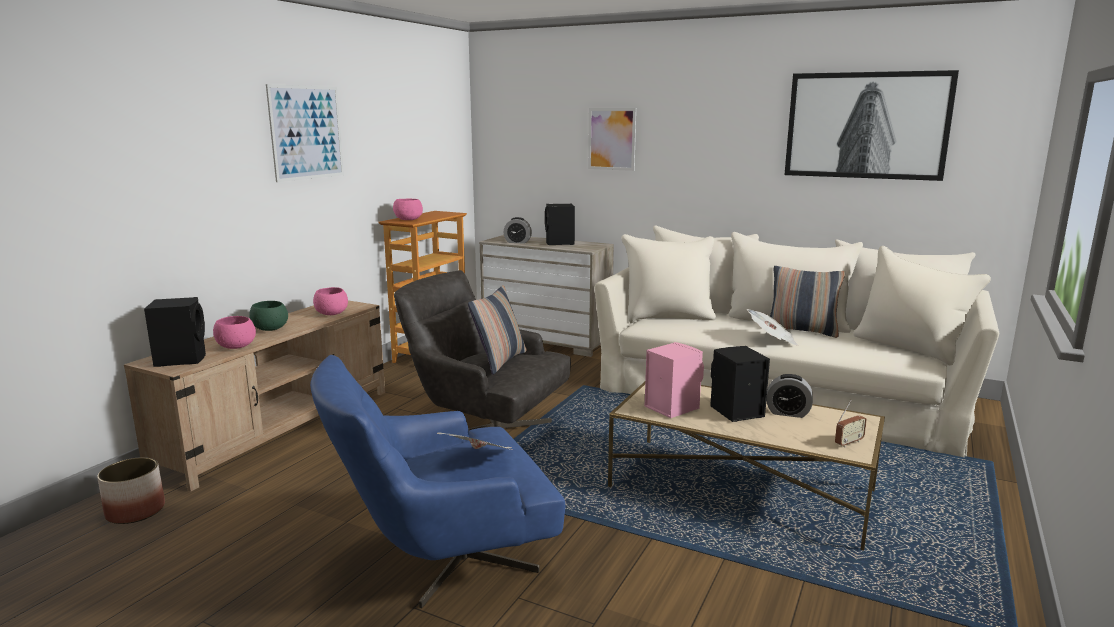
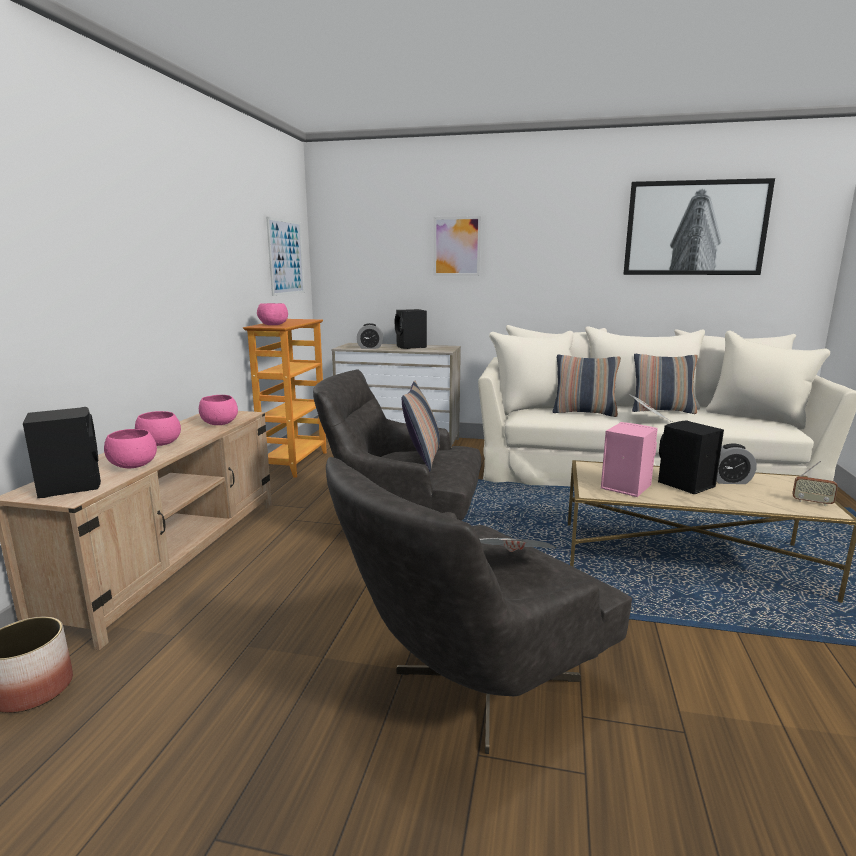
camera: 15 degrees left, 0 degrees up
green bowl [249,301,288,331] -> pink bowl [135,411,181,446]
picture [266,84,344,182] -> picture moved to [266,217,304,296]
blue armchair [310,355,565,608] -> grey armchair [326,457,632,754]
radio [835,400,867,447] -> radio turned 75 degrees clockwise [792,461,838,506]
none -> pillow [552,354,621,417]

